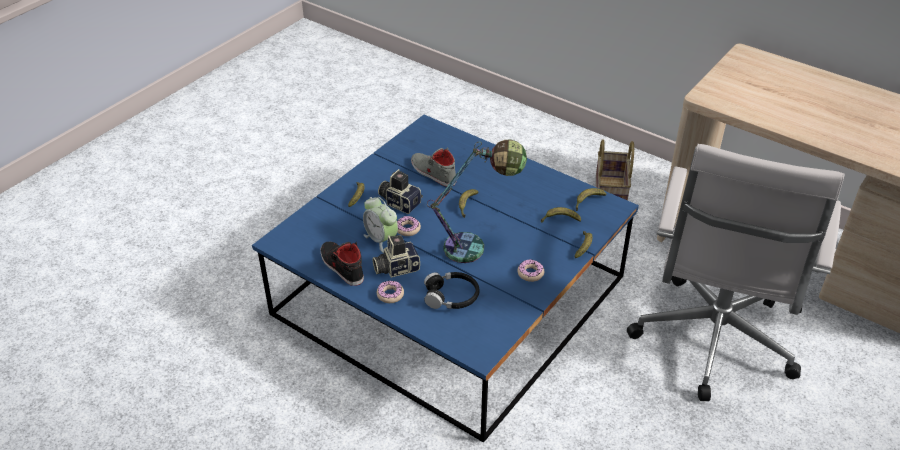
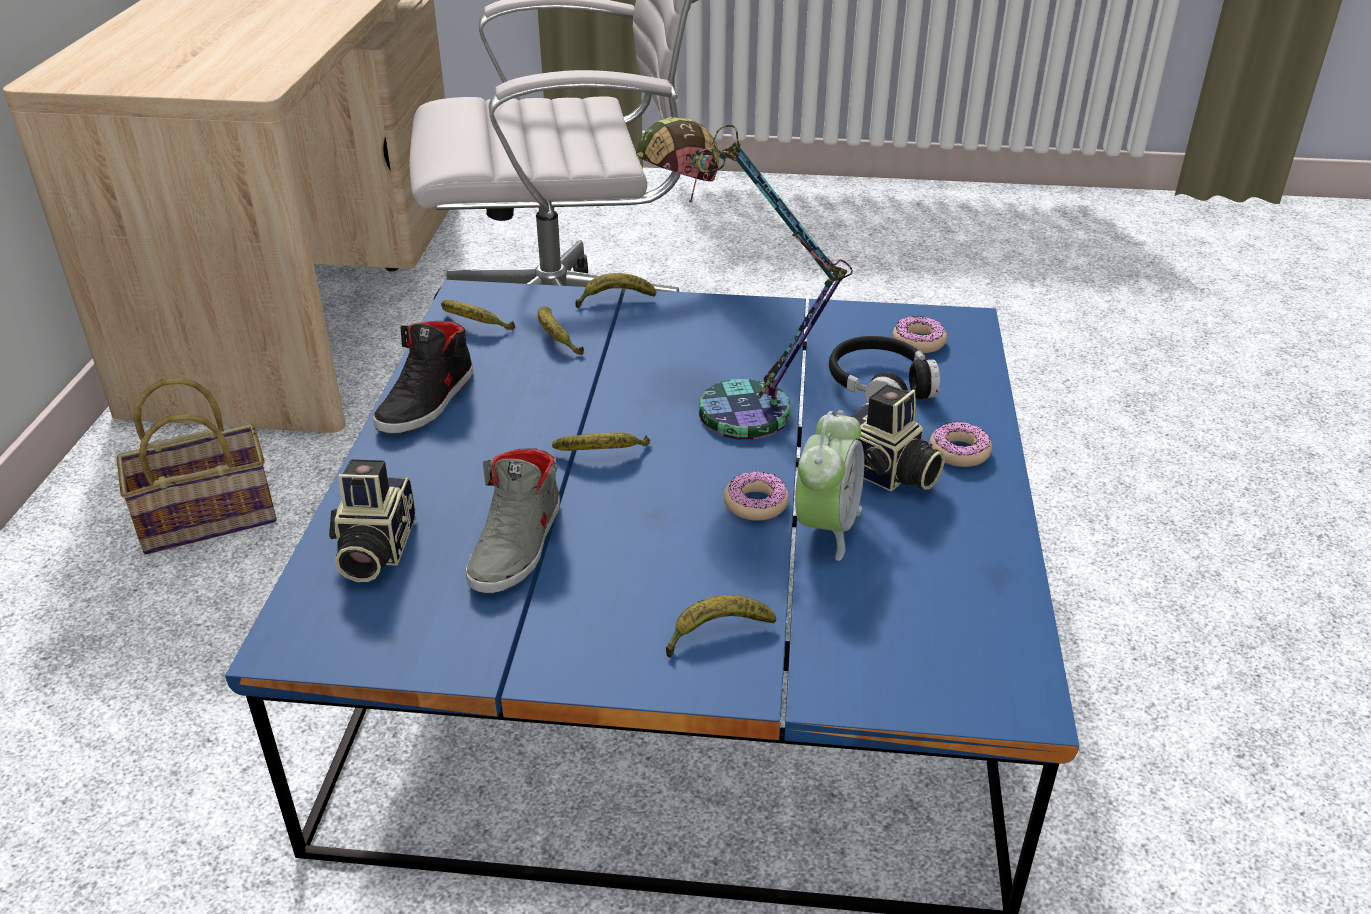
camera: 120 degrees left, 5 degrees down
black shoe [321,241,364,286] -> black shoe moved to [373,321,473,433]
camera [378,169,423,214] -> camera moved to [329,459,415,582]
donut [518,259,544,282] -> donut moved to [892,316,947,353]

